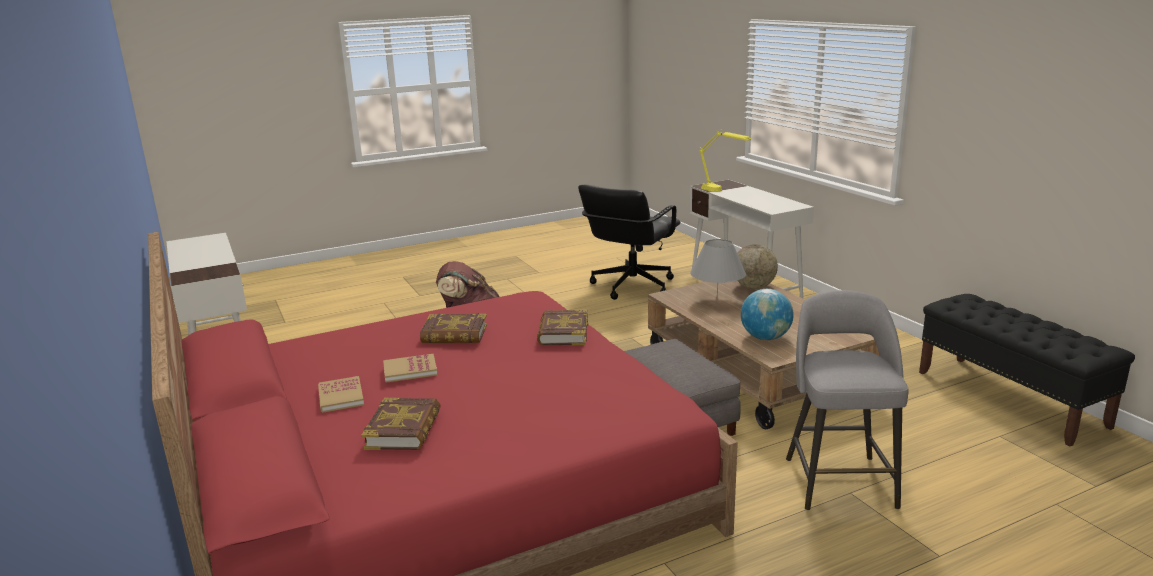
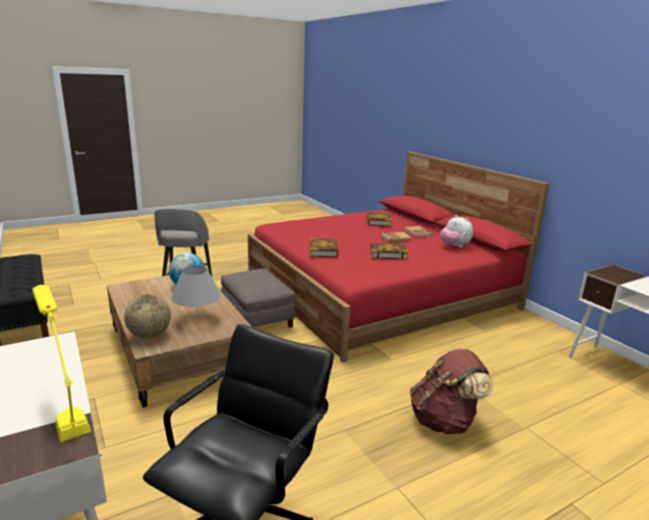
camera: 175 degrees right, 0 degrees up
none -> plush toy [440,215,473,247]

